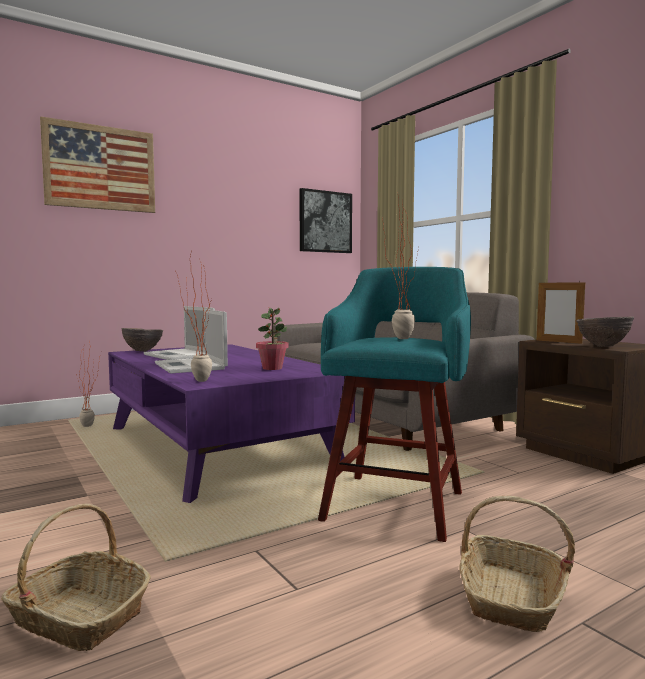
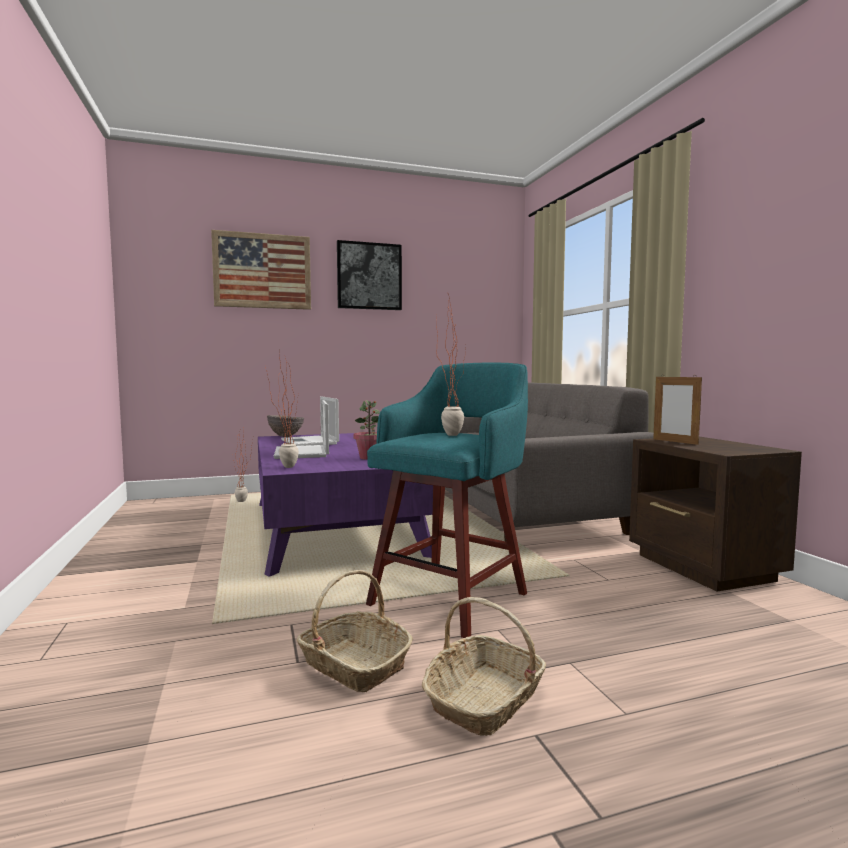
camera: 15 degrees right, 0 degrees up
basket [1,504,151,651] -> basket moved to [297,570,413,693]
picture [299,188,352,253] -> picture moved to [337,240,402,310]
brown bowl [576,317,634,347] -> none

